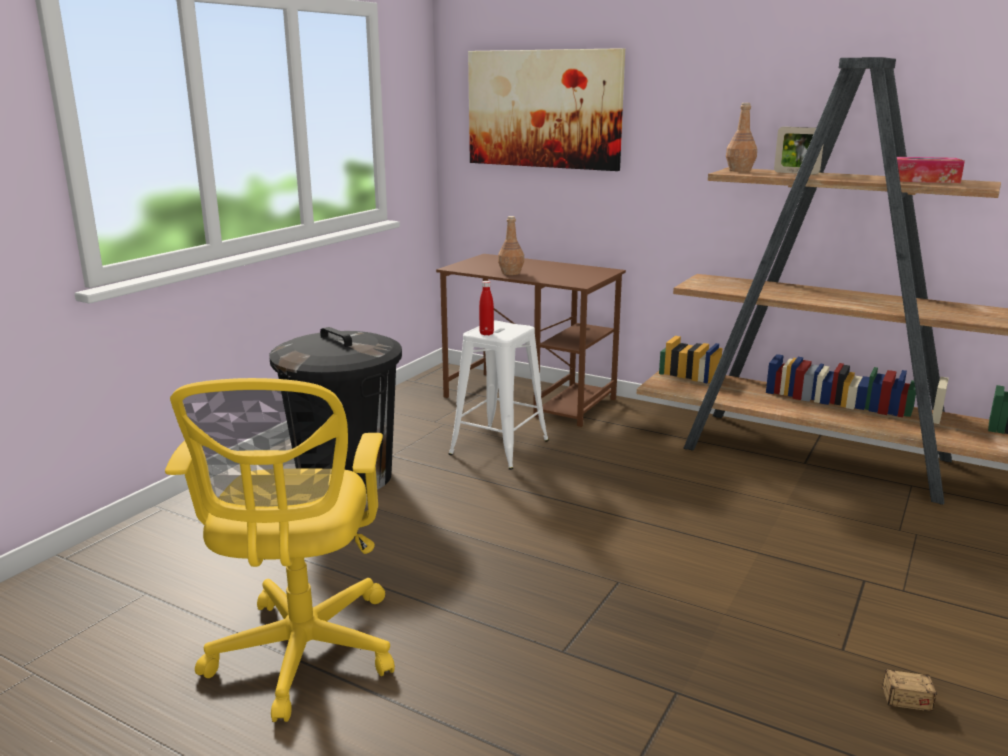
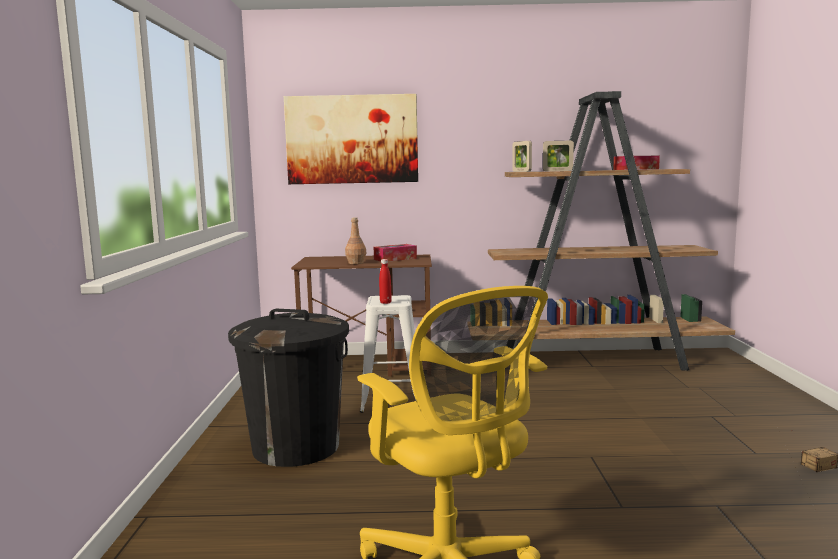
camera: 30 degrees left, 10 degrees down
brown bottle [726,103,757,172] -> picture frame [512,141,532,172]
none -> tissue box [374,244,417,262]

